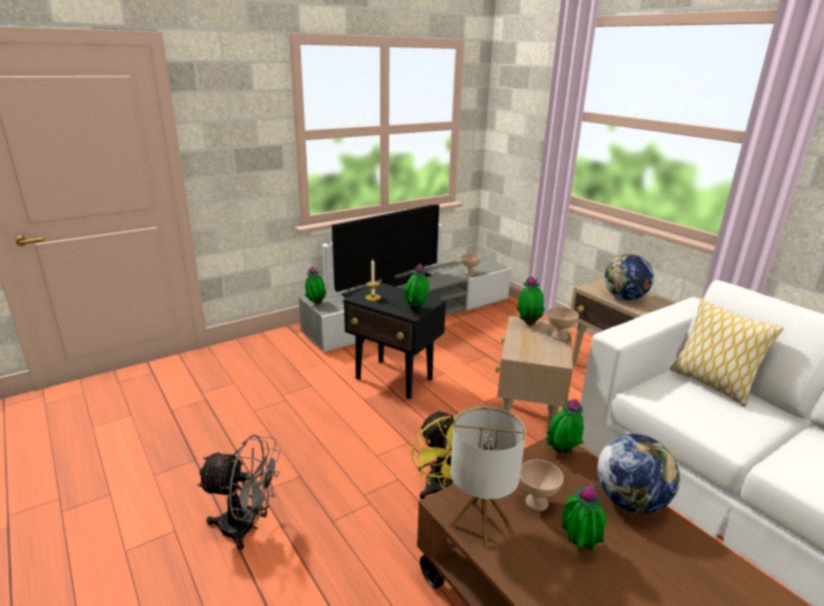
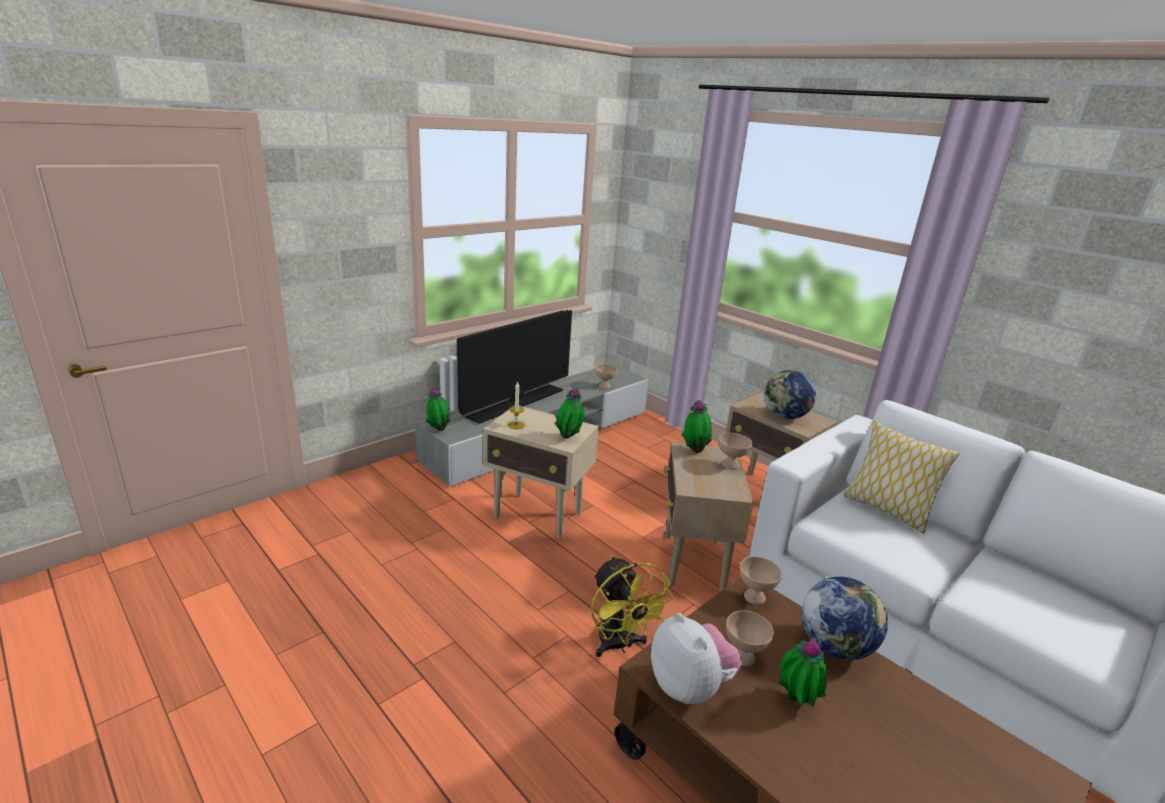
camera: 10 degrees left, 0 degrees up
grey fan [197,434,280,550] -> none
black side table [344,282,446,399] -> beige side table [483,405,599,539]
table lamp [450,406,526,549] -> plush toy [651,613,742,704]
potted plant [546,399,584,453] -> beige bowl [740,556,782,605]

